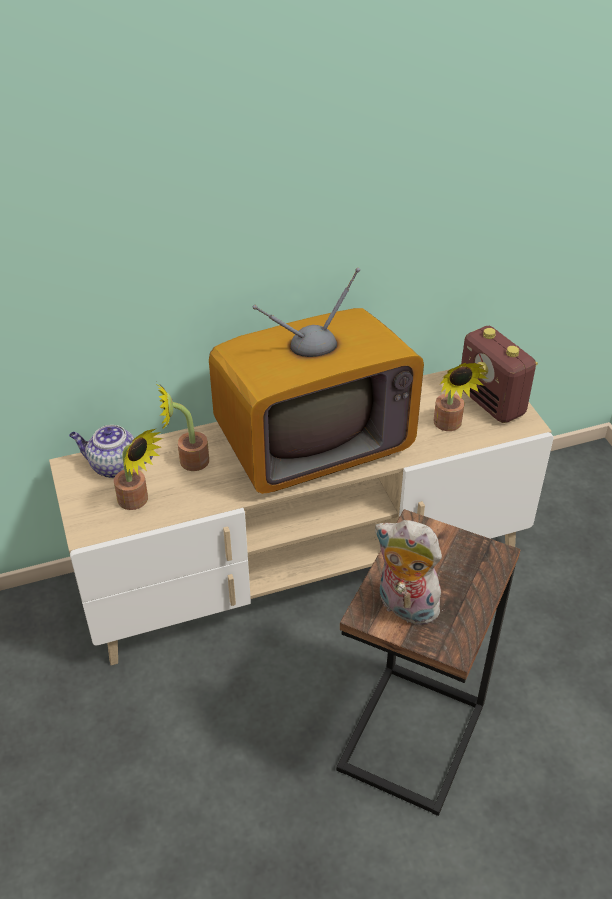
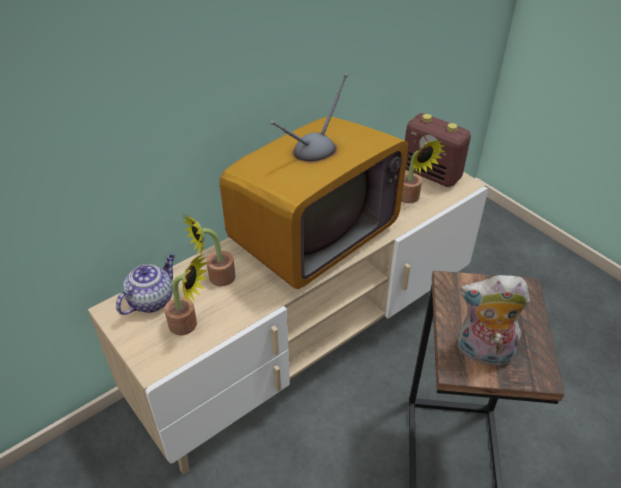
camera: 20 degrees left, 0 degrees up
teapot [69,425,153,478] -> teapot turned 135 degrees clockwise [116,255,175,315]

